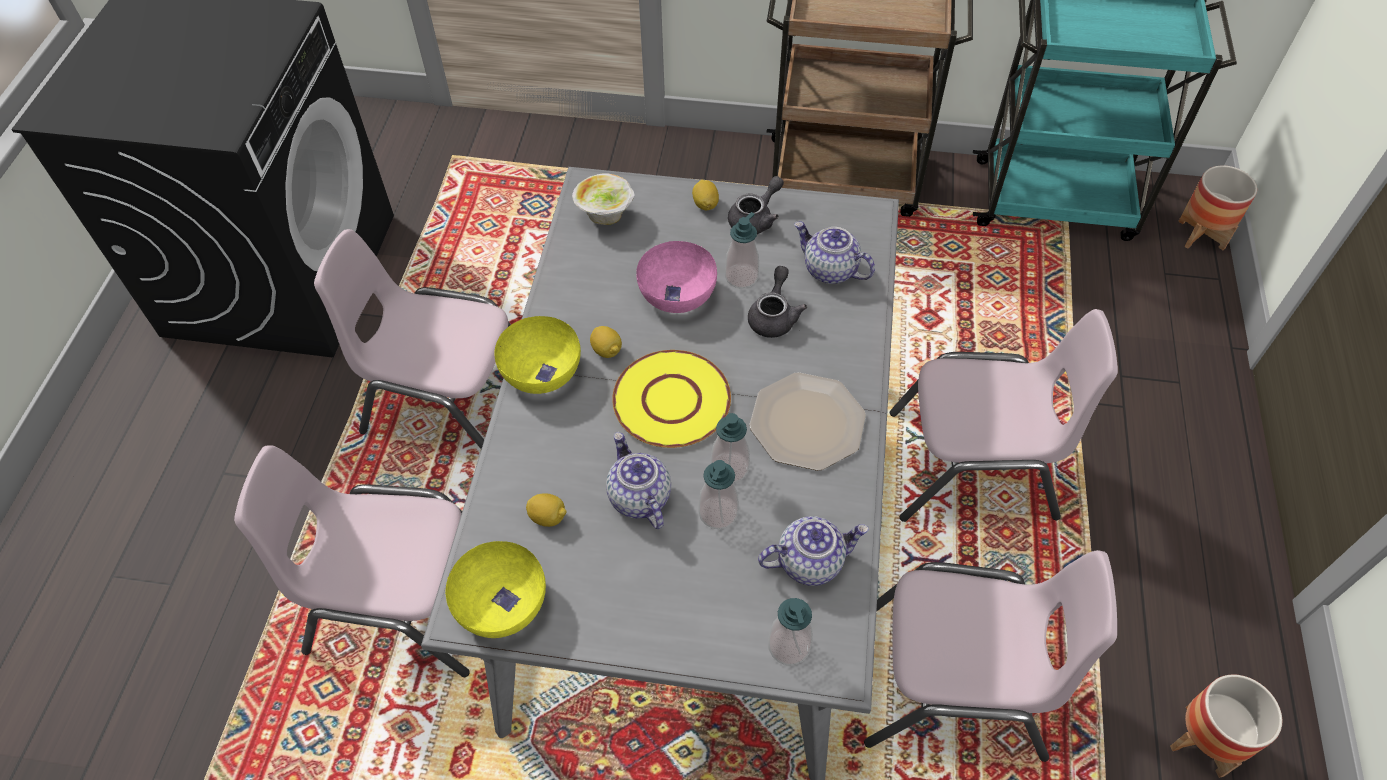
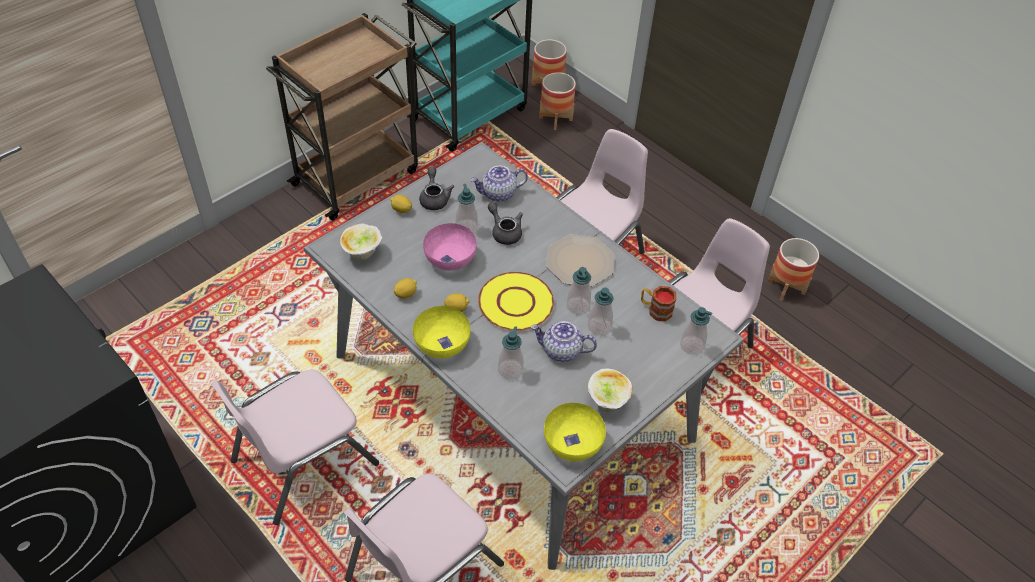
camera: 55 degrees left, 5 degrees down
lemon [526,493,567,527] -> lemon moved to [394,278,417,299]
teapot [758,516,869,586] -> mug [641,286,676,321]
none -> soap dispenser [498,326,524,379]
none -> planter [539,72,576,130]
none -> bowl [588,368,632,412]

